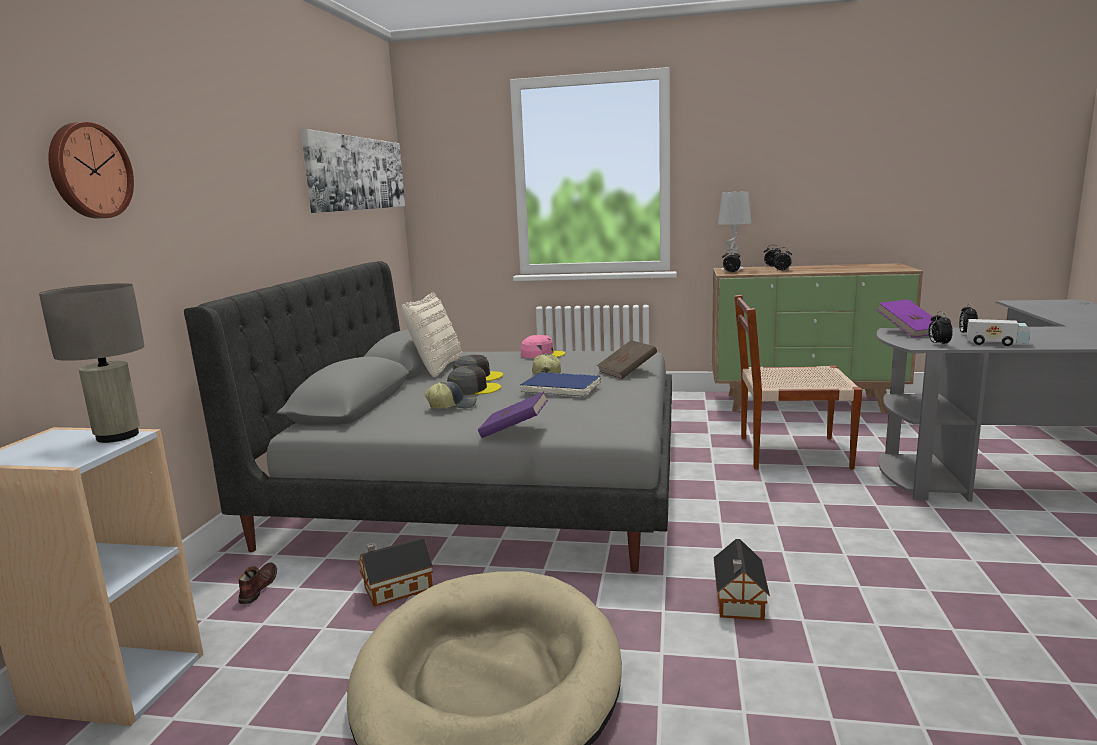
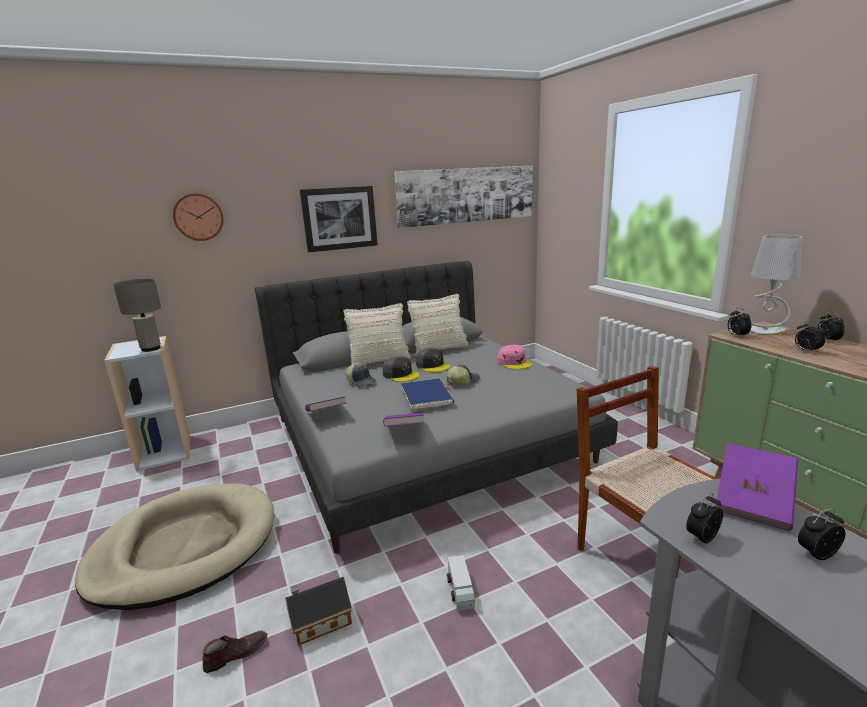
camera: 55 degrees right, 5 degrees up
brown shoe [238,562,277,604] -> brown shoe moved to [203,630,267,673]
toy house [358,537,433,607] -> none
brown book [597,340,657,379] -> none
toy truck [966,319,1030,346] -> toy truck moved to [447,555,475,611]
none -> picture [300,186,378,252]
none -> beige pillow [344,303,411,365]
none -> purple book [383,413,425,426]

